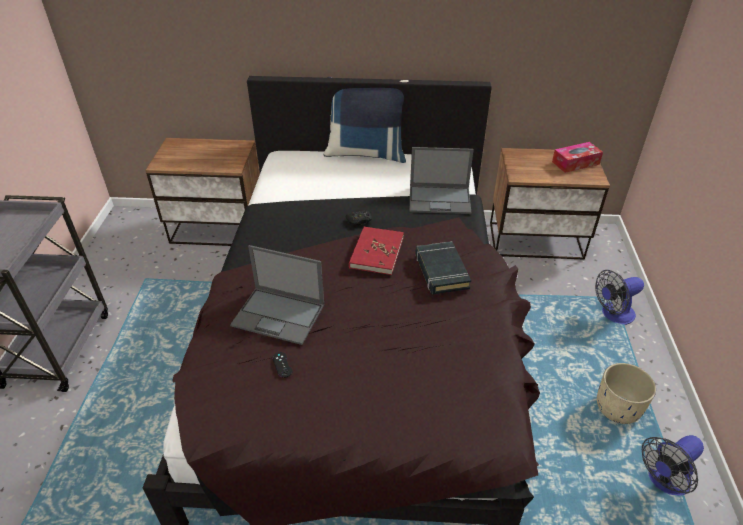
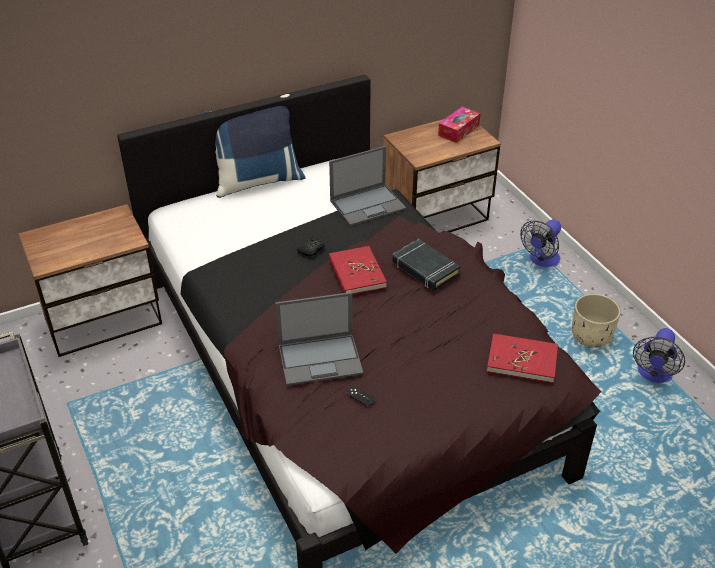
camera: 30 degrees left, 0 degrees up
none -> red book [487,334,558,383]

